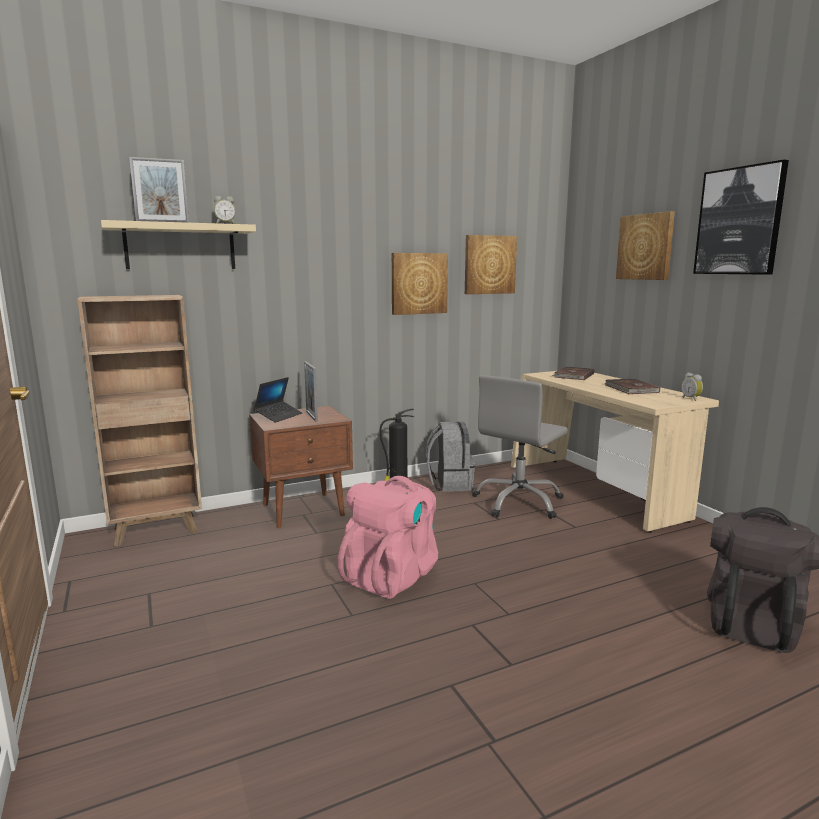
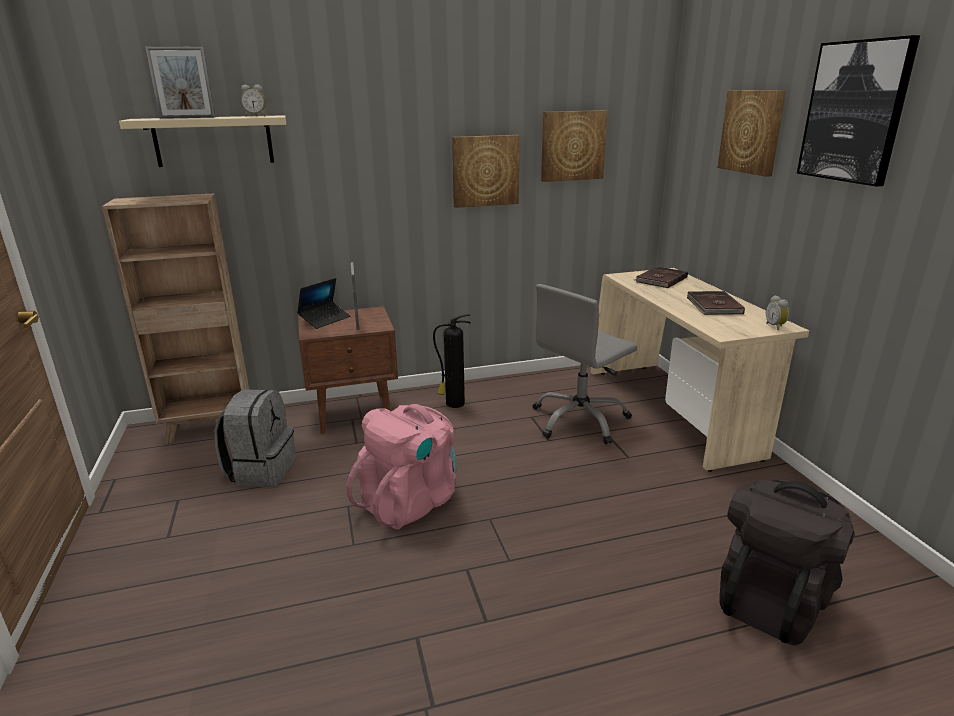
camera: 10 degrees right, 10 degrees up
grey backpack [426,422,475,492] -> grey backpack moved to [214,389,296,487]

